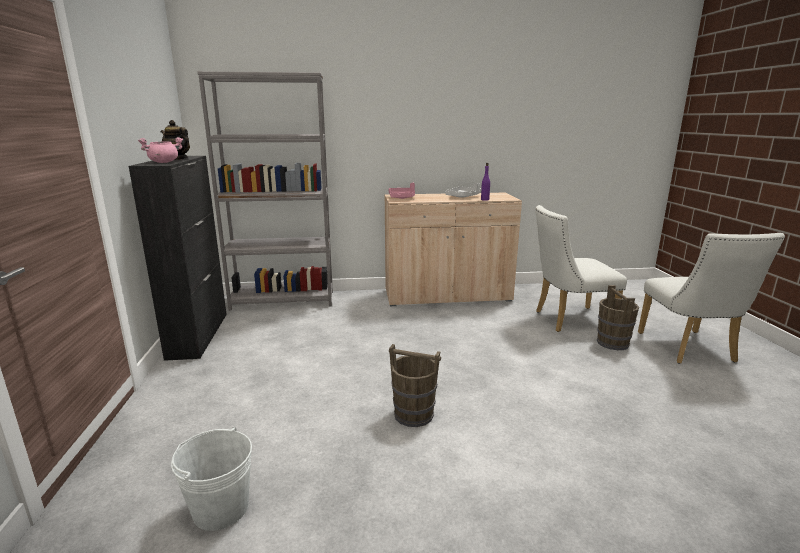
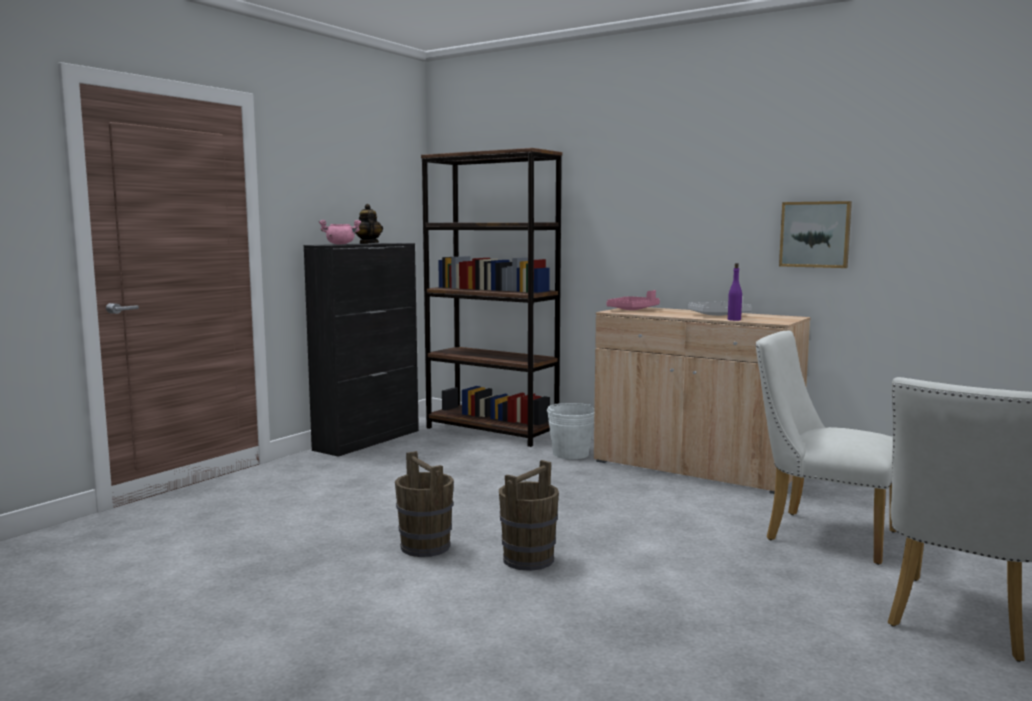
camera: 40 degrees right, 10 degrees down
white bucket [171,427,252,531] -> white bucket moved to [547,403,594,459]
grey bookcase [197,71,333,311] -> brown bookcase [421,148,562,447]
brown bucket [597,285,639,350] -> brown bucket moved to [499,460,559,571]
none -> picture [779,201,852,268]

